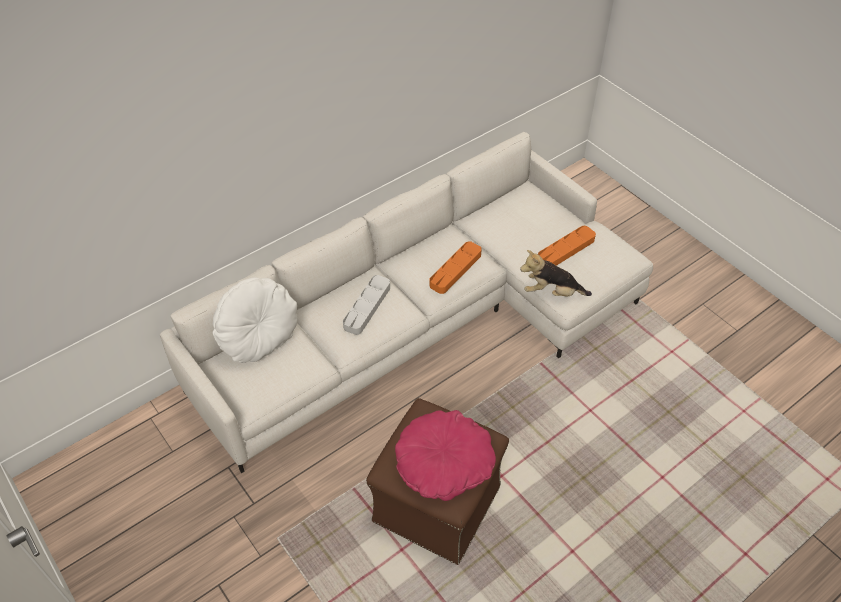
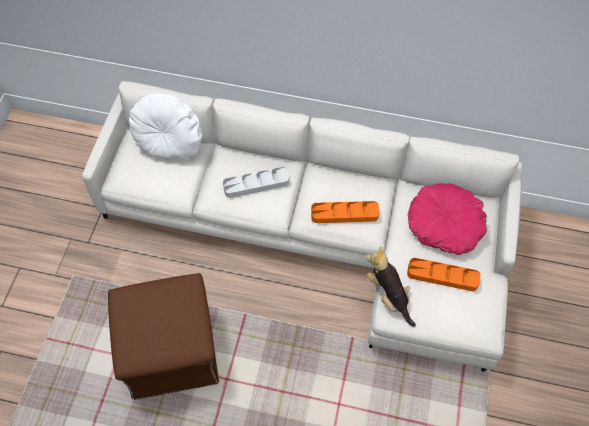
camera: 50 degrees right, 10 degrees up
pink pillow [395,410,496,501] -> pink pillow moved to [408,183,487,255]

